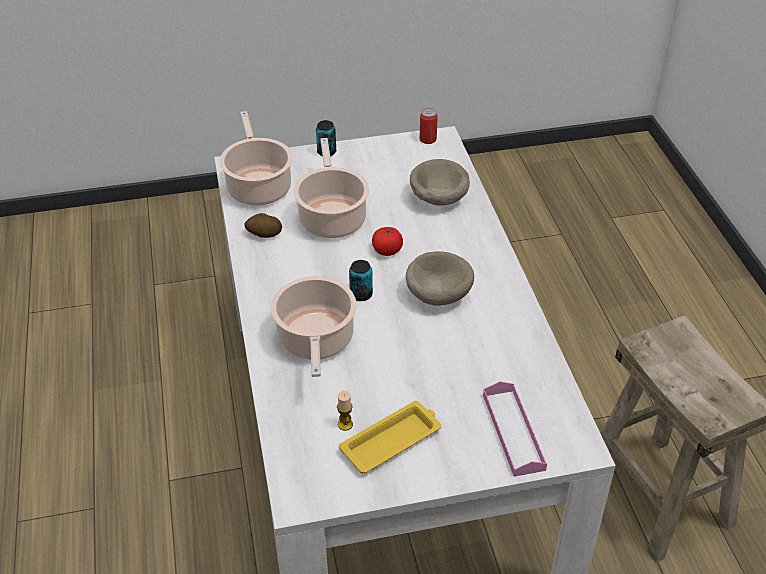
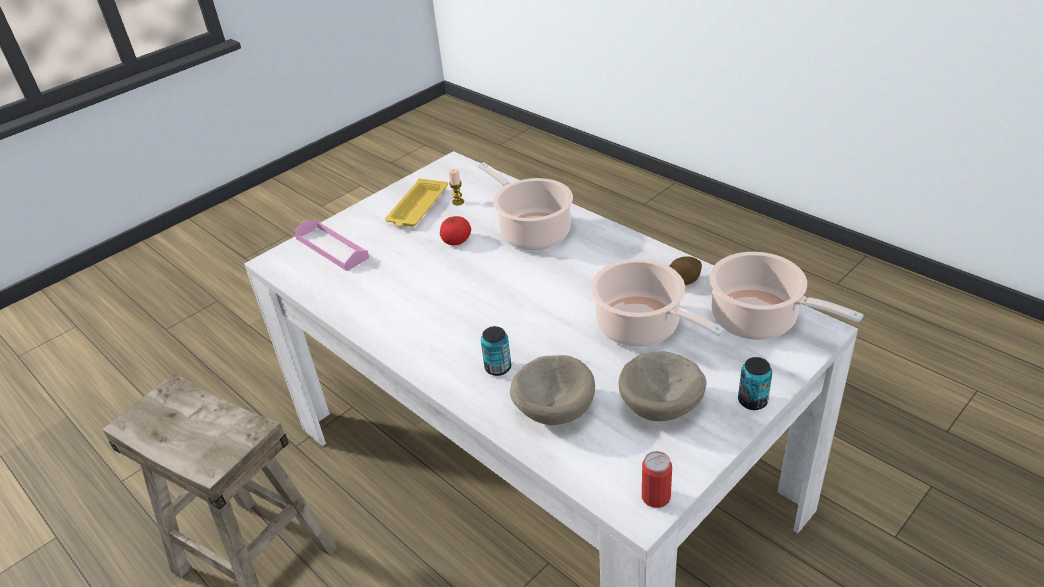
camera: 150 degrees right, 5 degrees down
can [349,260,373,301] -> can moved to [481,326,511,376]
tomato [372,227,403,256] -> tomato moved to [440,216,471,246]
beige bowl [406,251,474,306] -> beige bowl moved to [619,351,707,421]

